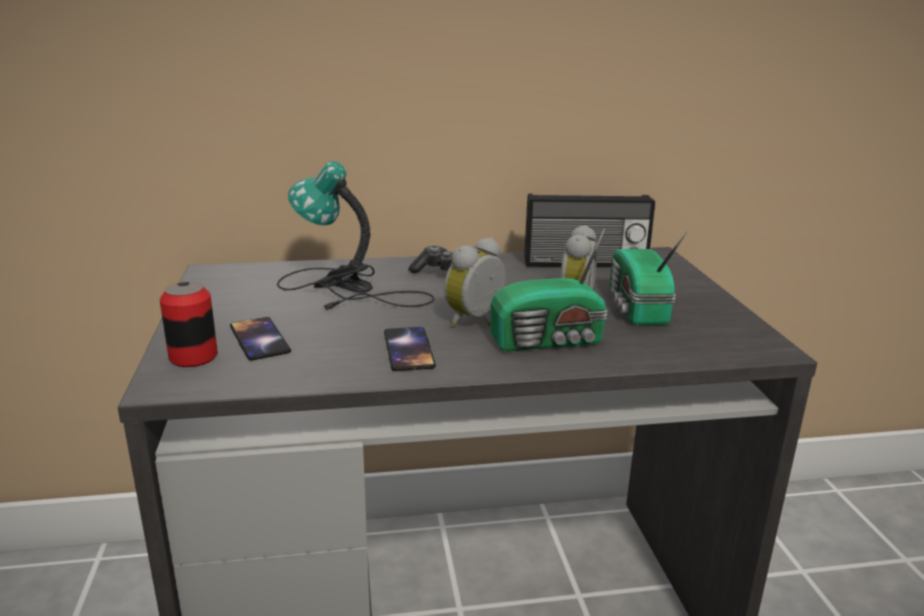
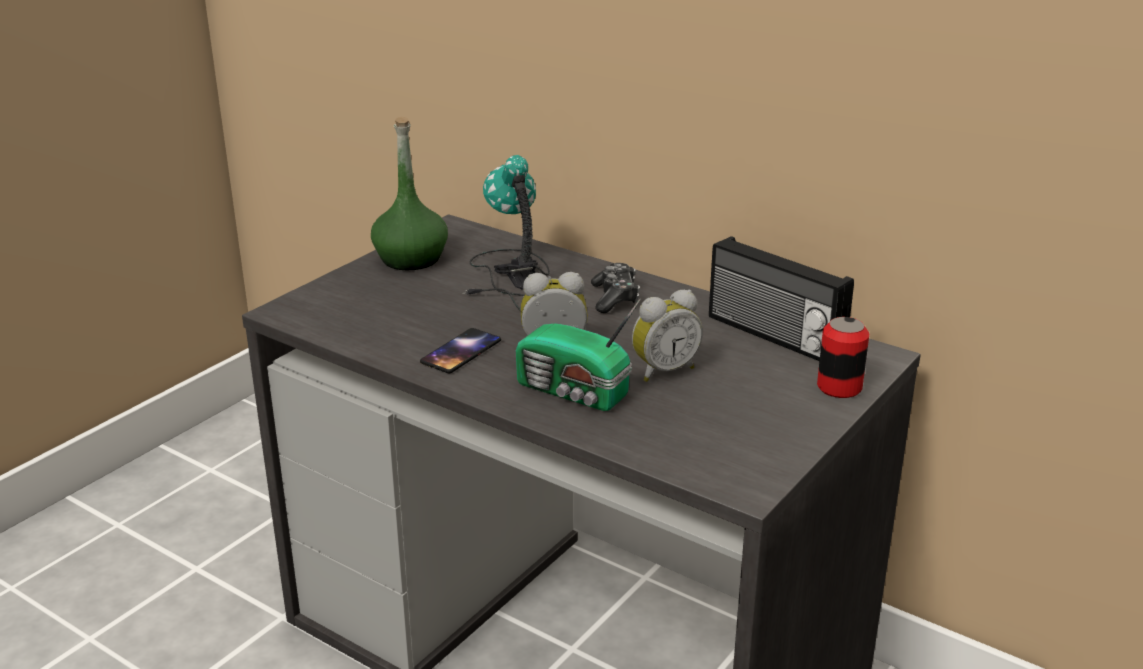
camera: 45 degrees right, 5 degrees up
can [160,282,218,367] -> can moved to [817,317,869,398]
phone [230,317,291,360] -> none
radio [609,232,687,325] -> none
none -> green bottle [371,117,448,270]

